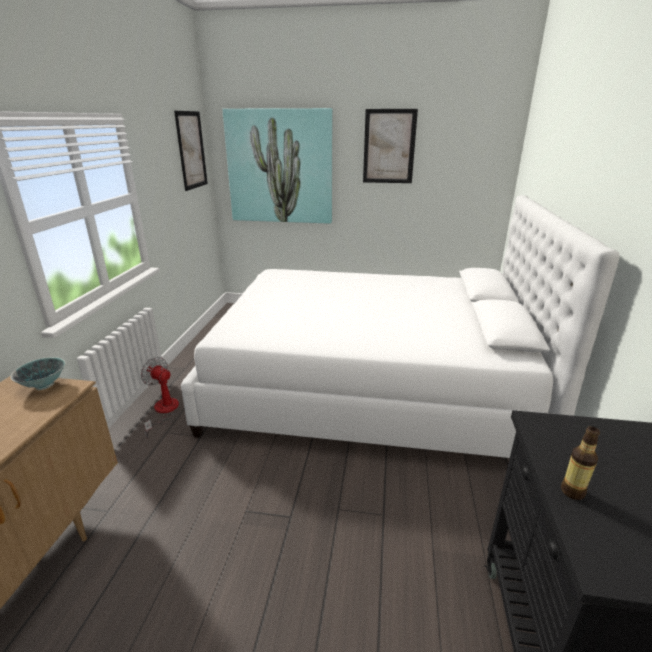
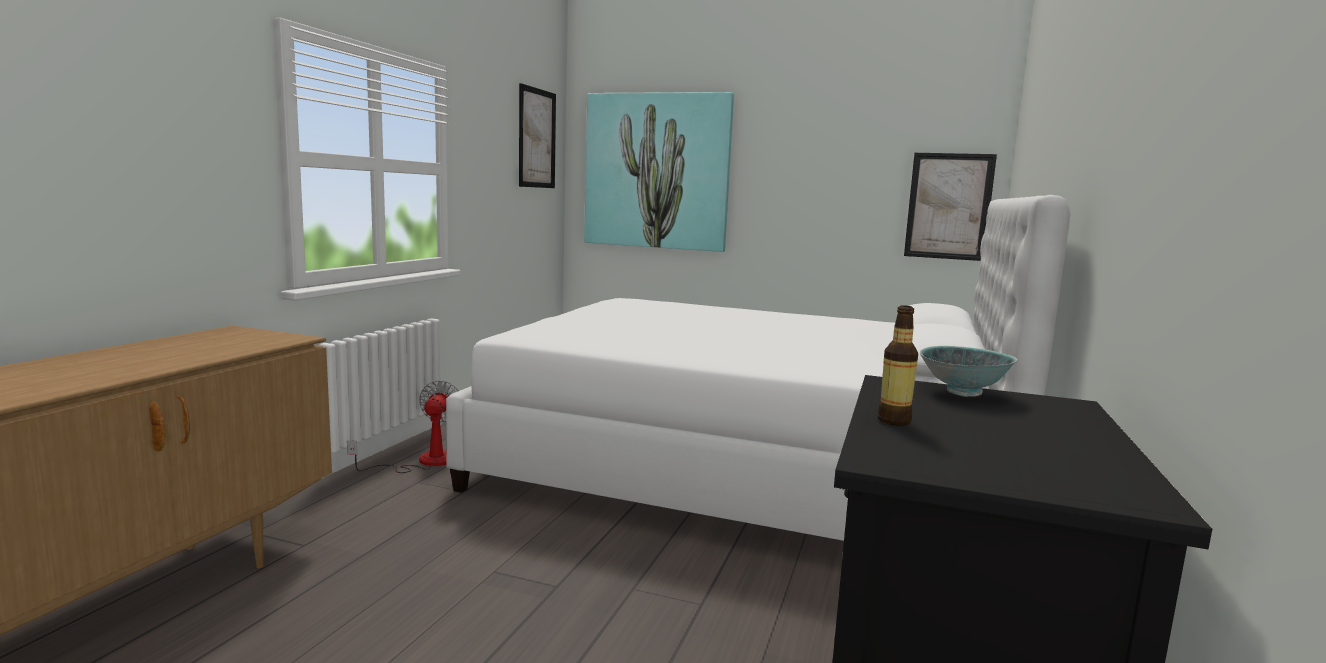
camera: 10 degrees right, 15 degrees down
bowl [10,357,66,390] -> bowl moved to [920,346,1017,397]
fan [141,357,179,438] -> fan turned 45 degrees clockwise [347,380,459,473]
picture [363,109,418,183] -> picture moved to [904,153,997,261]

